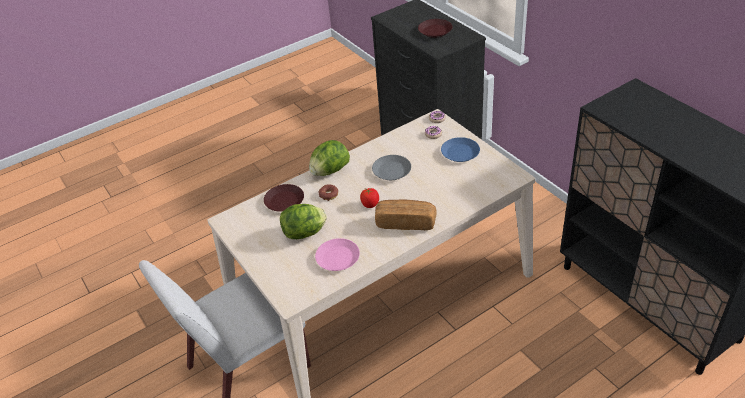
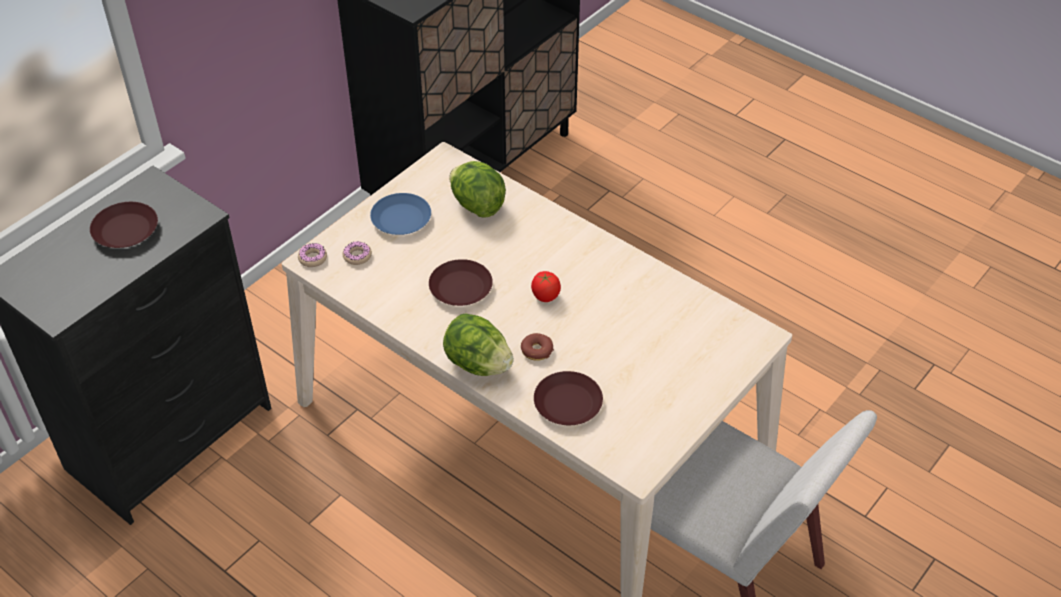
camera: 110 degrees left, 5 degrees up
lettuce [280,204,327,239] -> lettuce moved to [449,161,506,218]
pink plate [315,238,360,271] -> none
grey plate [372,155,411,180] -> brown plate [429,259,493,306]
bread [375,199,437,230] -> none

